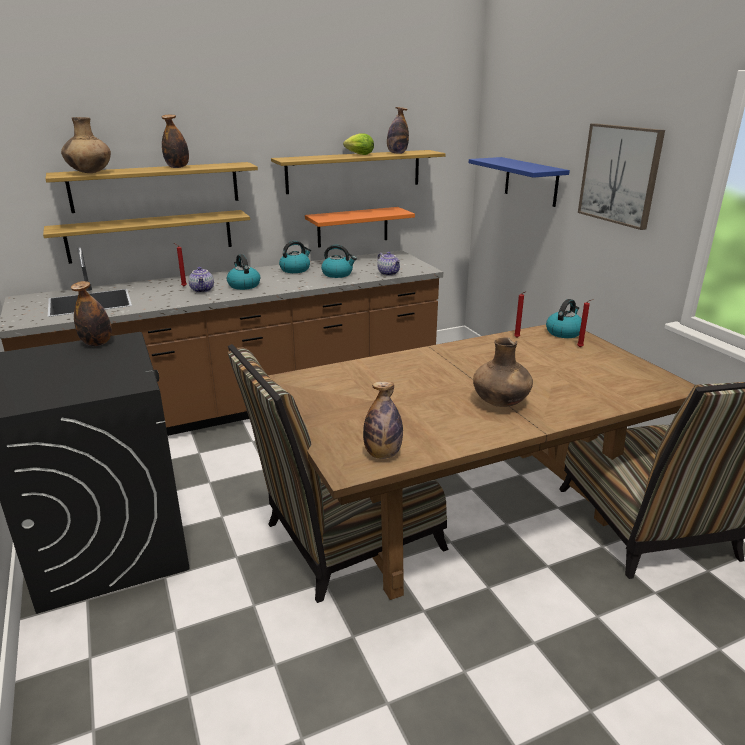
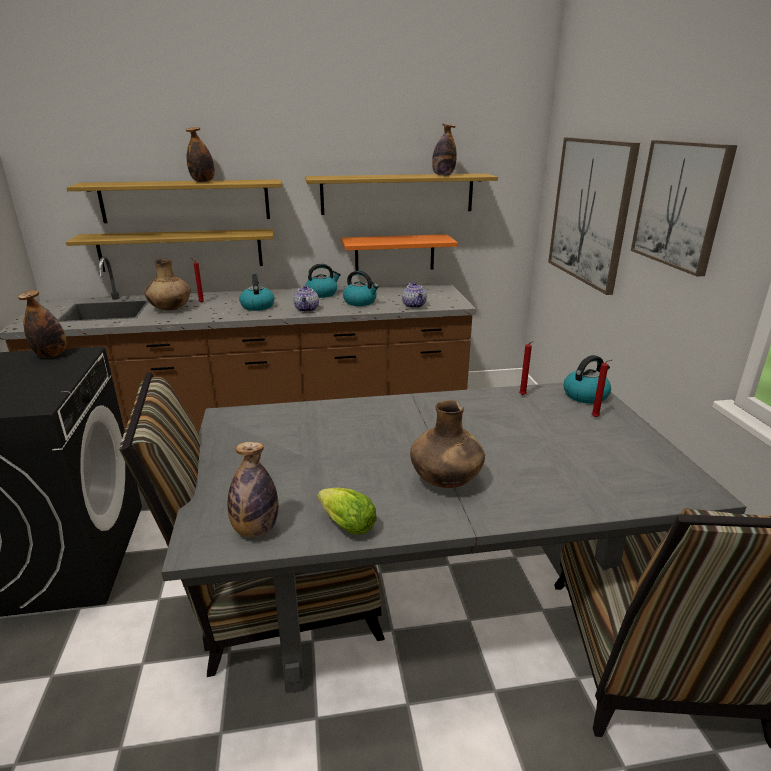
camera: 15 degrees right, 0 degrees up
brown vase [61,117,111,173] -> brown vase moved to [144,259,191,310]
teapot [189,267,214,293] -> teapot moved to [293,285,319,312]
brown dining table [268,324,695,600] -> grey dining table [162,383,746,693]
lettuce [343,134,374,155] -> lettuce moved to [318,488,377,535]
blue shelf [469,157,570,207] -> picture [548,137,640,295]

